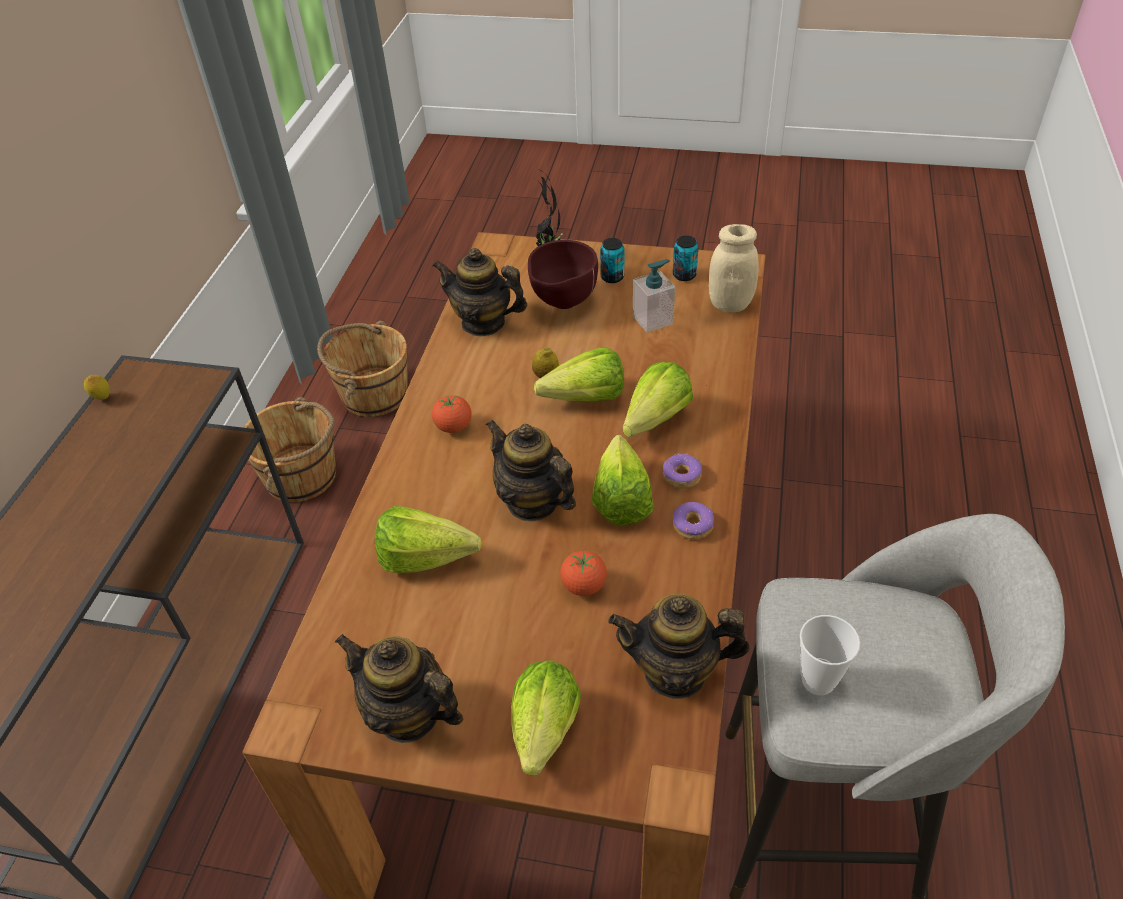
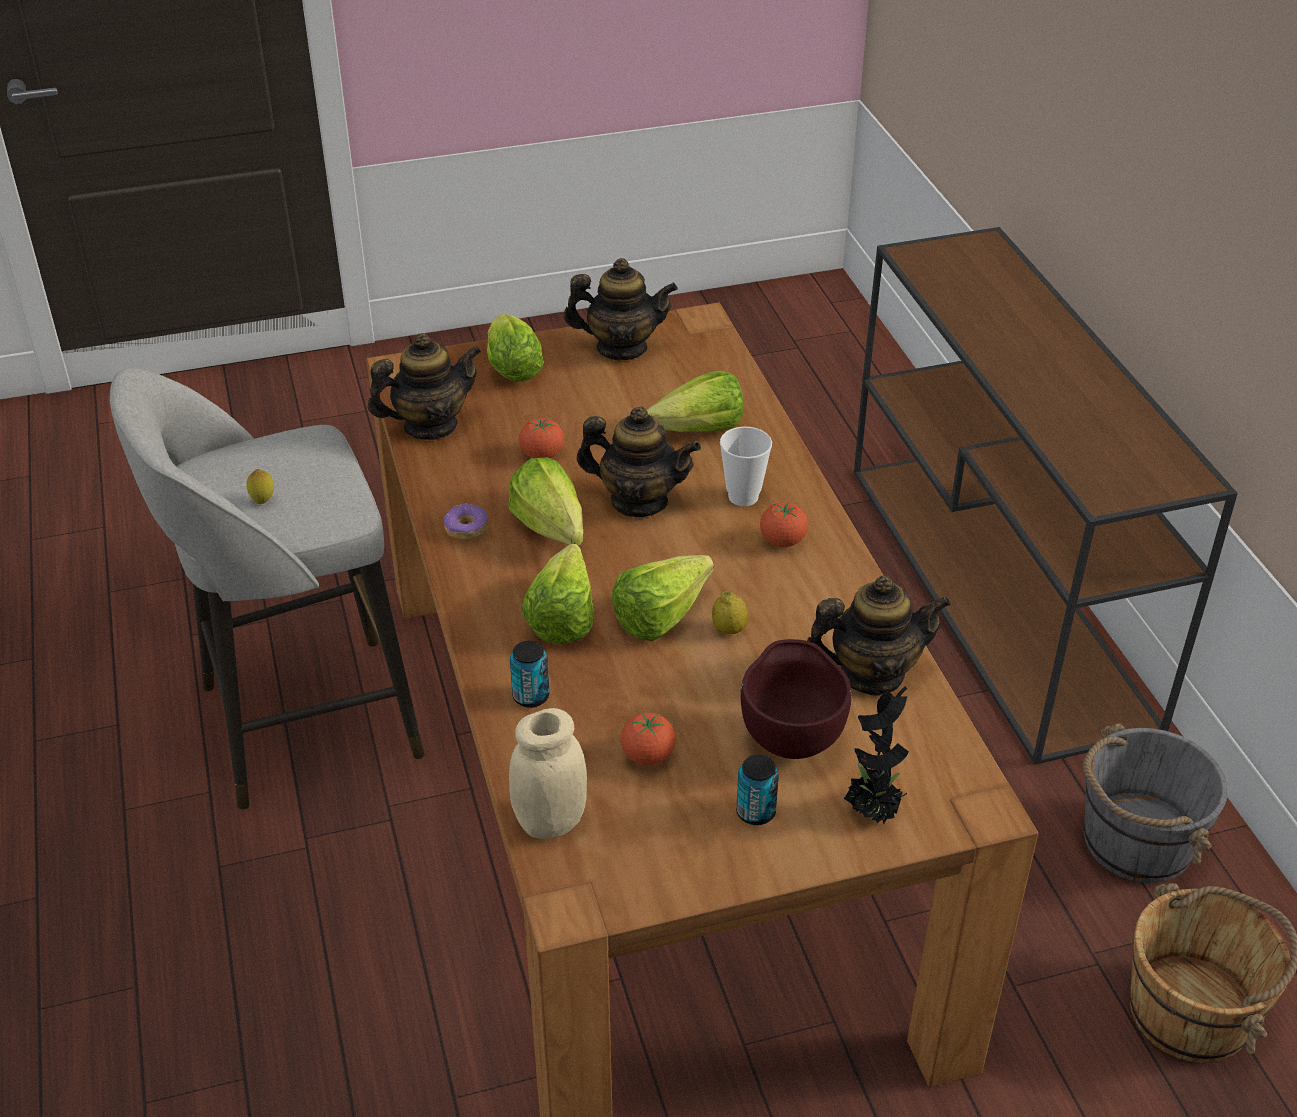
camera: 150 degrees right, 5 degrees down
lemon [84,375,110,400] -> lemon moved to [246,469,274,504]
brown bucket [243,397,336,502] -> grey bucket [1083,723,1228,883]
soap dispenser [633,259,675,333] -> tomato [621,713,676,765]
donut [663,453,702,489] -> none
can [673,236,698,281] -> can moved to [510,641,549,708]
cup [800,615,860,695] -> cup moved to [720,427,772,506]

